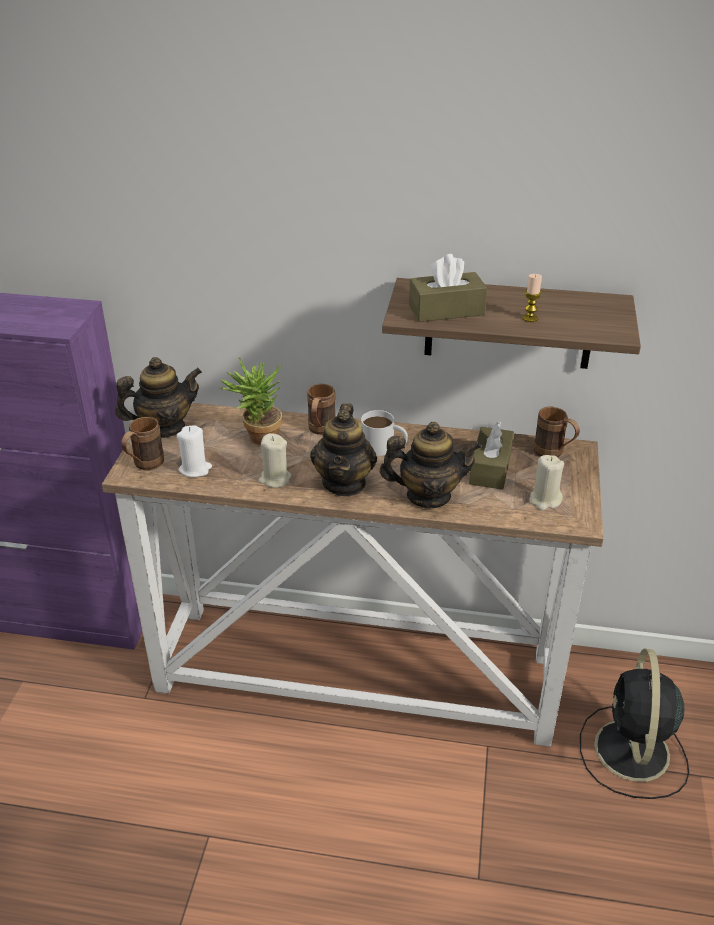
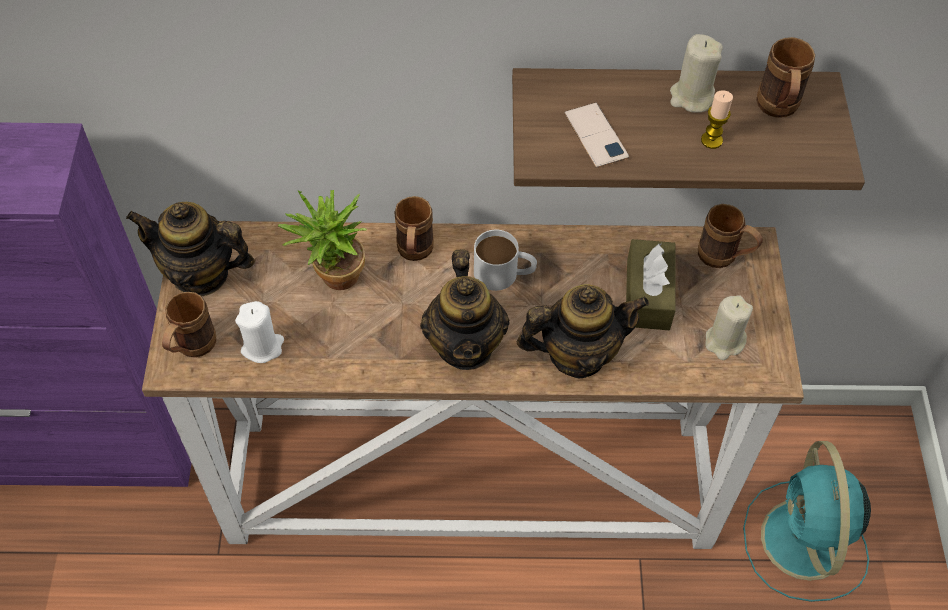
camera: 10 degrees left, 20 degrees up
teapot [115,357,202,438] -> teapot turned 135 degrees counterclockwise [126,202,255,296]
beige candle [258,433,292,488] -> beige candle moved to [670,34,723,113]
brown tissue box [409,254,487,322] -> phone [564,102,629,168]
black fan [580,648,689,799] -> turquoise fan [743,441,871,602]
none -> brown mug [756,37,815,118]

